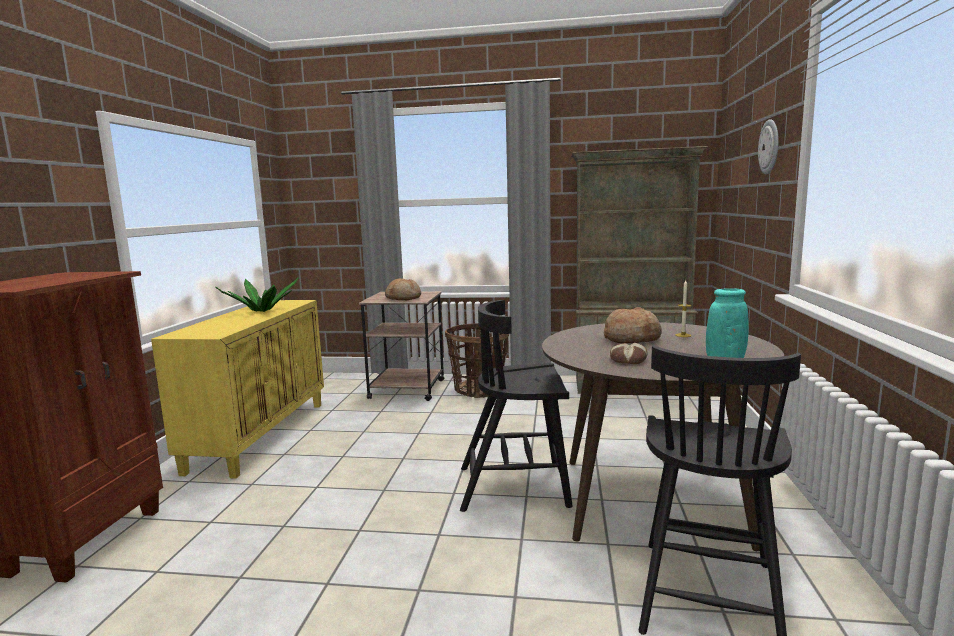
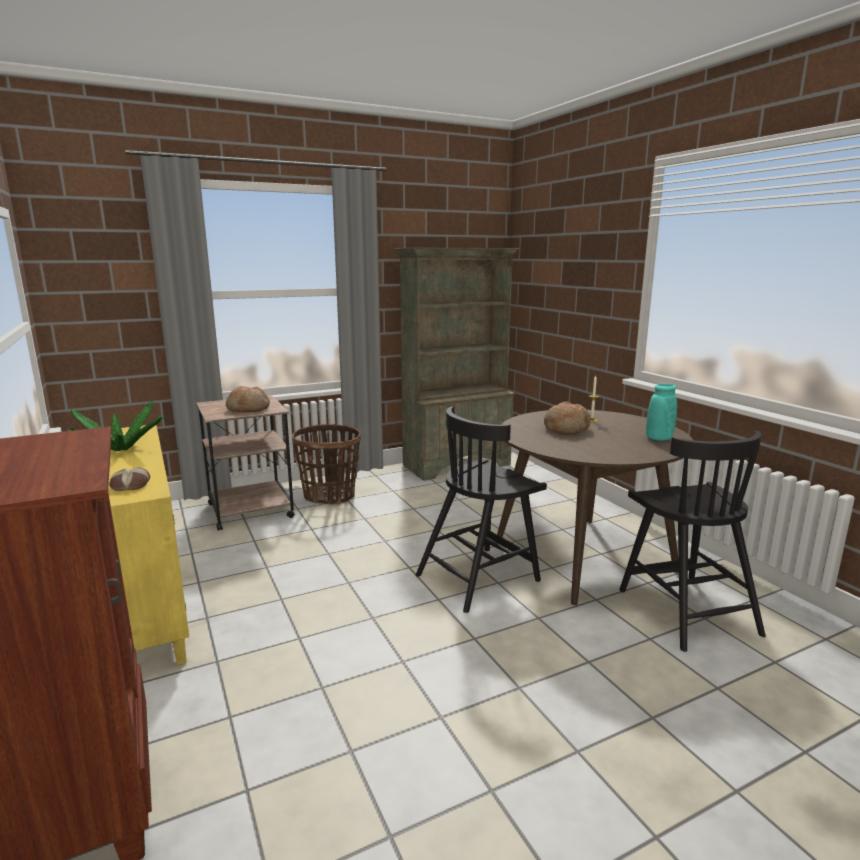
camera: 35 degrees left, 5 degrees up
bread [610,343,648,364] -> bread moved to [109,467,150,491]
wall clock [758,119,779,174] -> none

